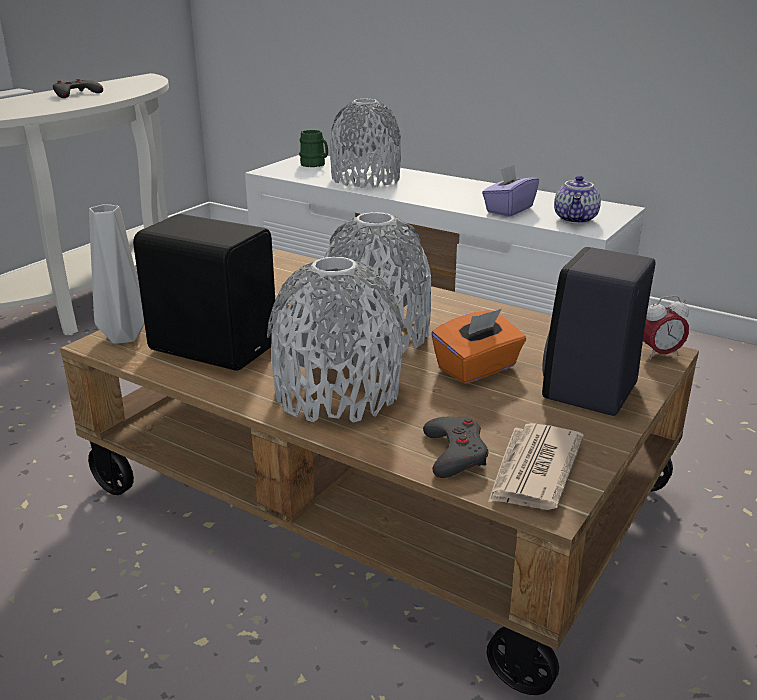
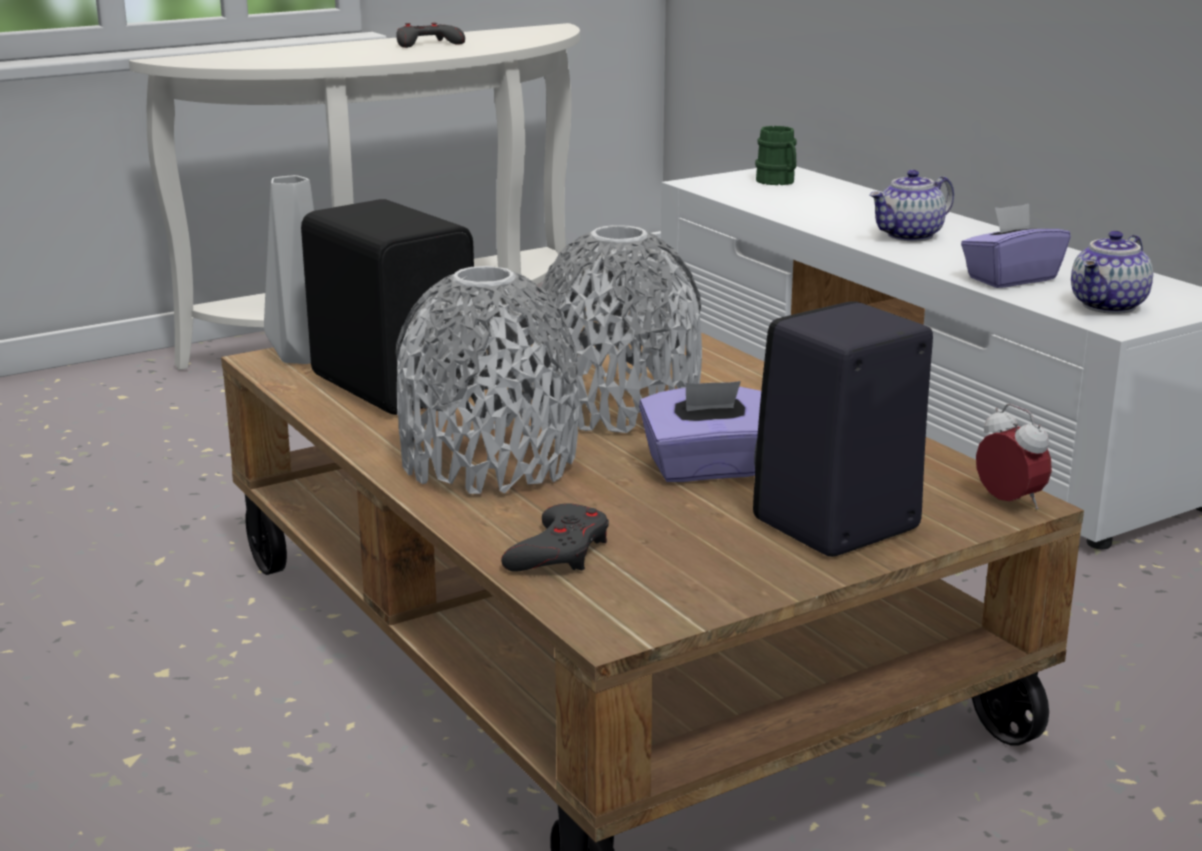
camera: 25 degrees right, 5 degrees down
grey vase [330,99,401,188] -> none
orange tissue box [431,309,526,384] -> purple tissue box [639,381,761,482]
newspaper [488,423,584,510] -> none
alarm clock [643,295,689,360] -> alarm clock turned 135 degrees counterclockwise [976,404,1052,510]
none -> teapot [869,170,954,241]

